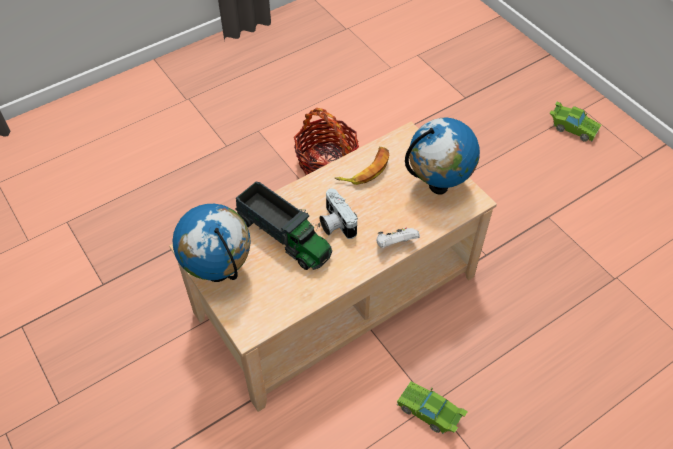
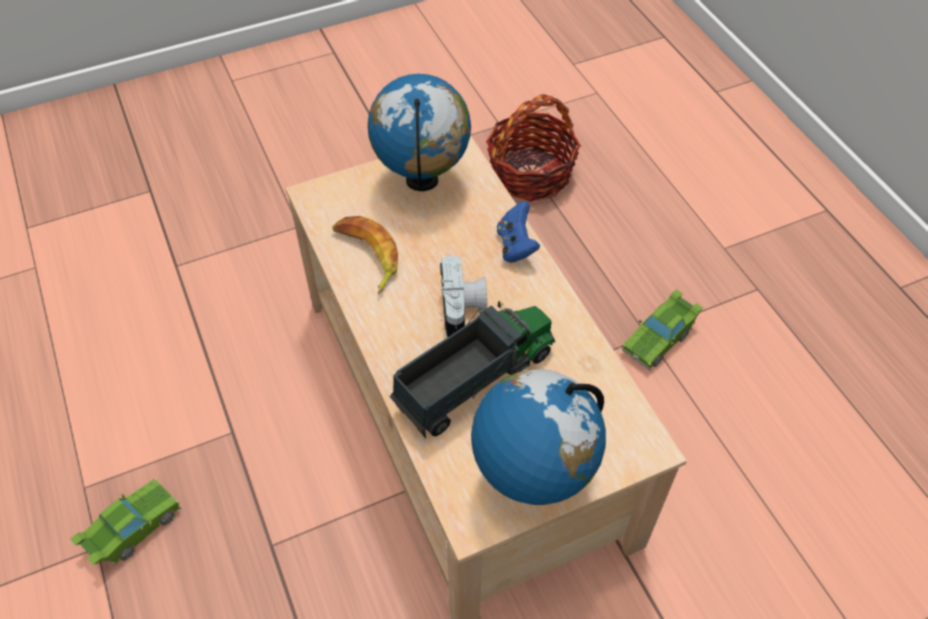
camera: 80 degrees left, 0 degrees up
basket [294,108,359,175] -> basket moved to [486,95,581,202]
camera [320,189,358,239] -> camera turned 75 degrees counterclockwise [440,255,487,337]
white game controller [377,227,420,248] -> blue game controller [497,201,540,262]
green toy car [550,102,602,142] -> green toy car moved to [70,478,181,565]

